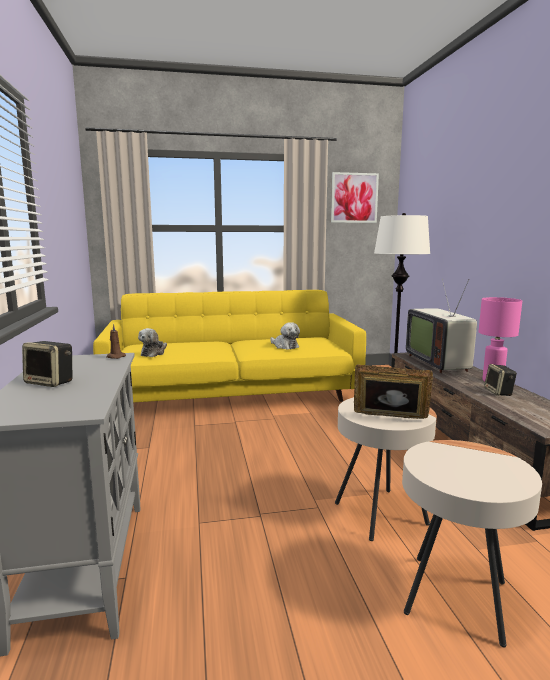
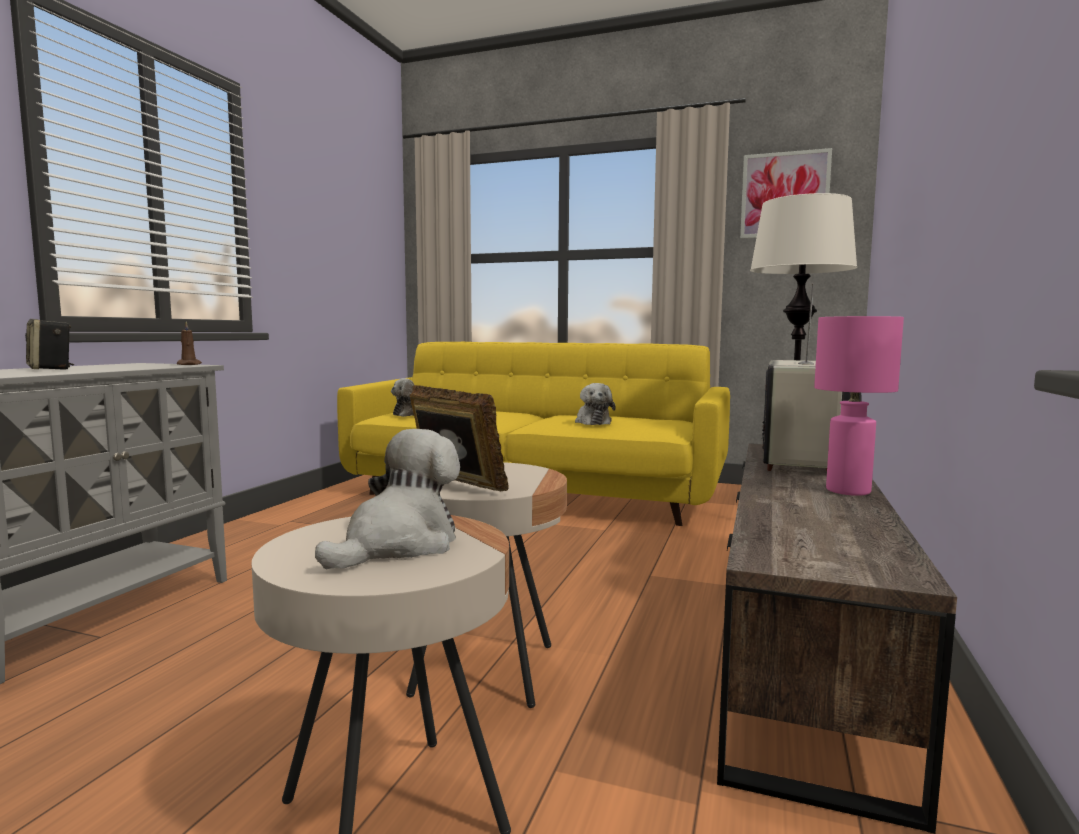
camera: 30 degrees right, 5 degrees down
speaker [484,364,517,396] -> none
none -> plush toy [315,429,460,570]

